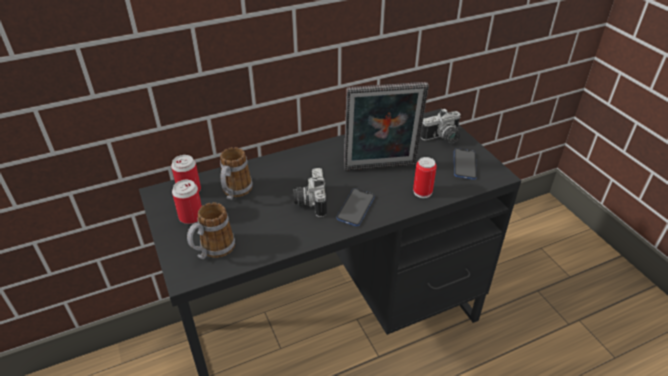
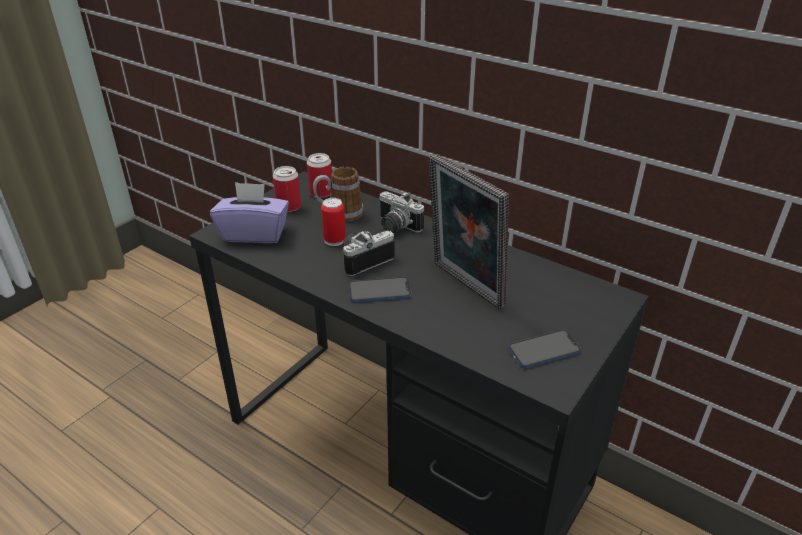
camera: 60 degrees right, 5 degrees down
mug [187,202,235,259] -> purple tissue box [210,182,289,243]
can [413,157,437,198] -> can moved to [321,198,346,246]
camera [420,108,461,143] -> camera moved to [379,191,424,233]

